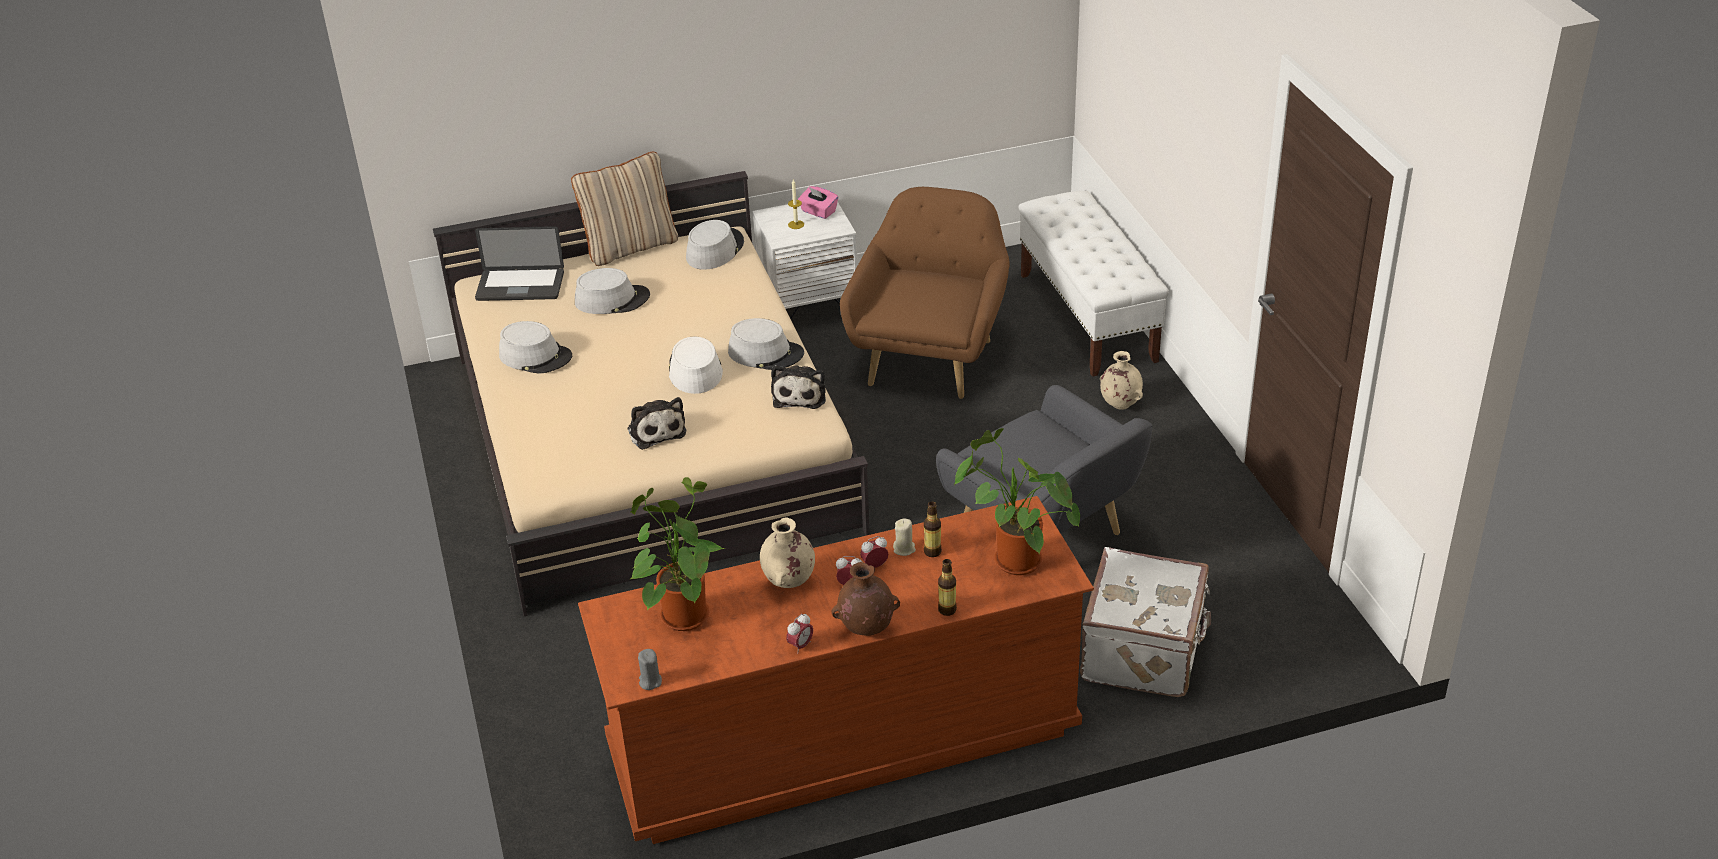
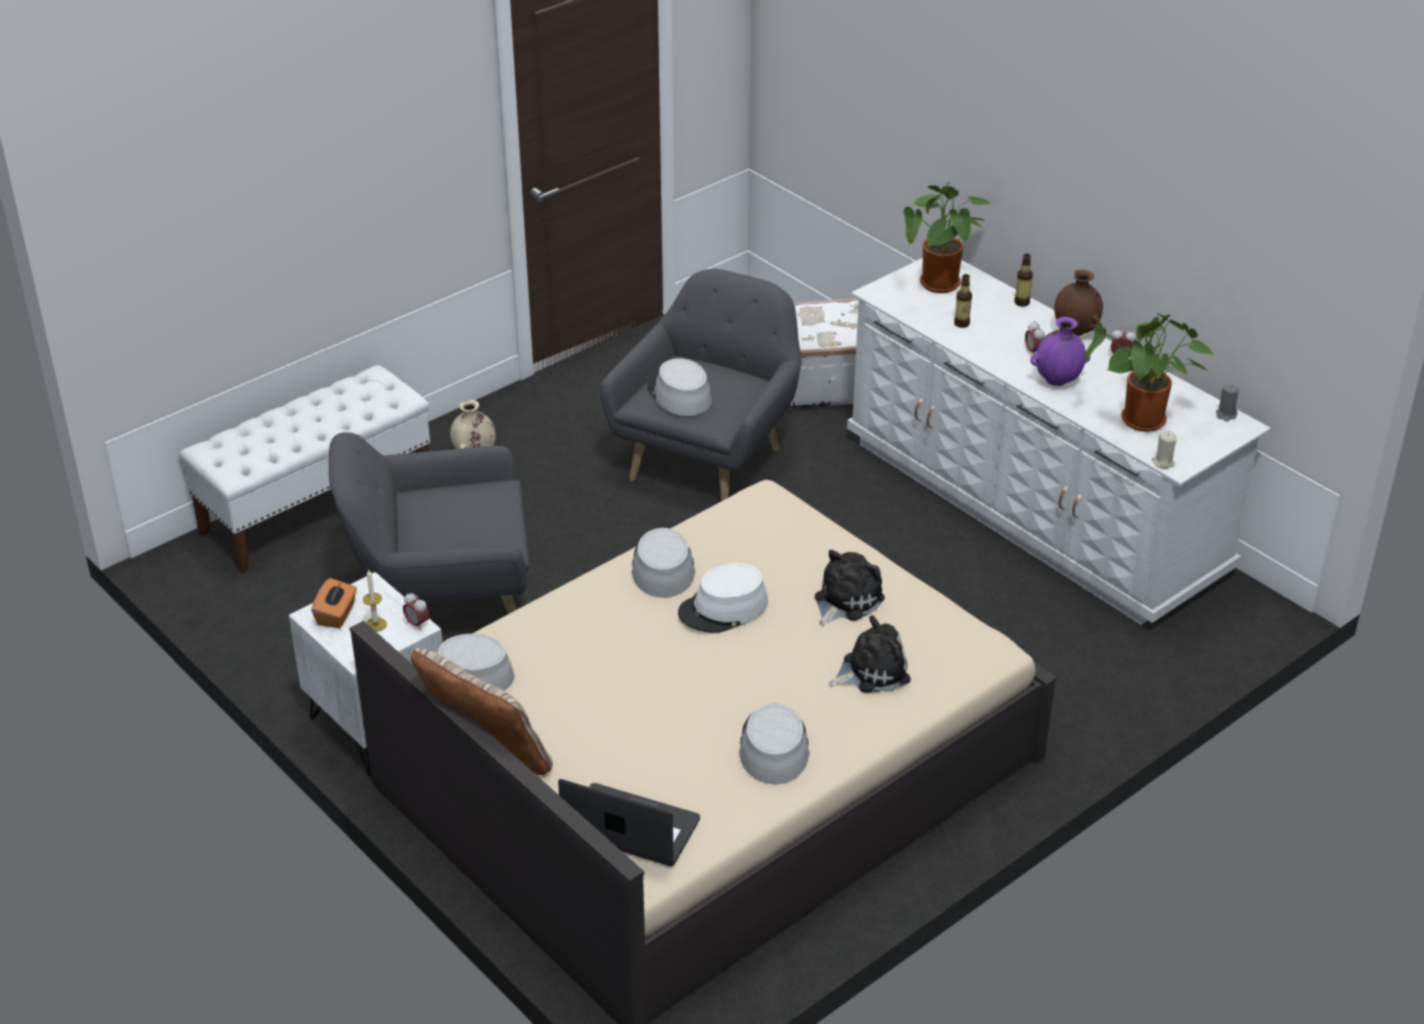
camera: 115 degrees left, 0 degrees up
laptop [475,226,564,301] -> laptop turned 45 degrees counterclockwise [558,779,700,866]
grey hat [575,268,650,314] -> grey hat moved to [647,358,712,416]
brown dresser [578,496,1094,844] -> white dresser [847,258,1271,625]
beige vase [760,517,815,588] -> purple vase [1030,317,1090,386]
plush toy [771,365,826,409] -> plush toy moved to [829,615,911,693]
pink tissue box [798,186,838,219] -> orange tissue box [311,578,357,628]
brown armchair [840,187,1009,399] -> grey armchair [329,432,529,614]
alarm clock [860,536,888,568] -> alarm clock moved to [403,592,429,631]
beige candle [893,518,916,556] -> beige candle moved to [1152,430,1176,469]

